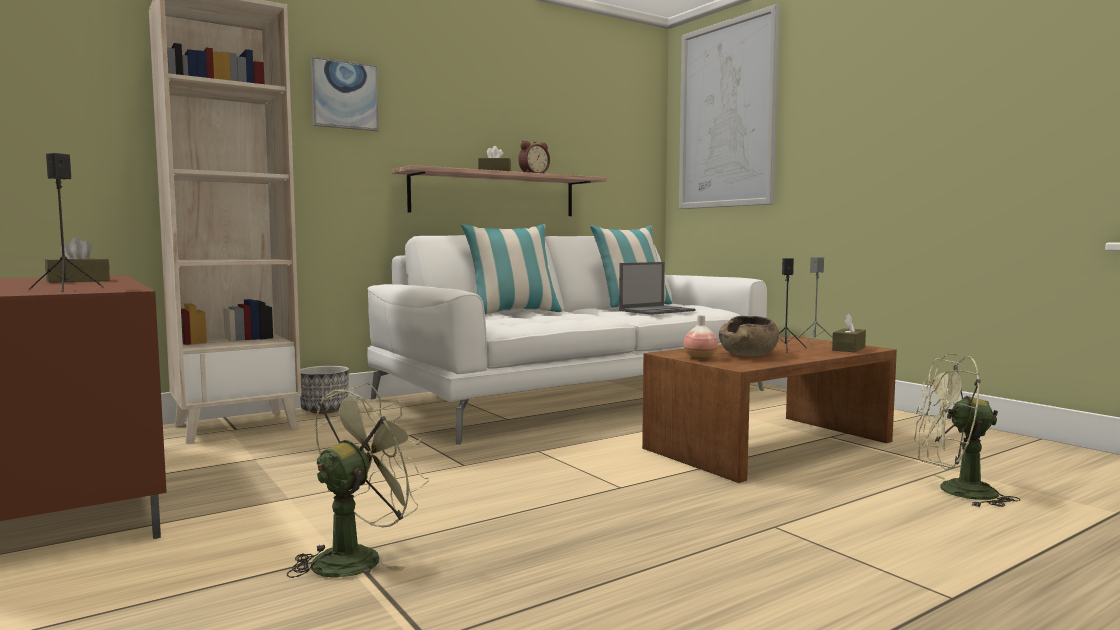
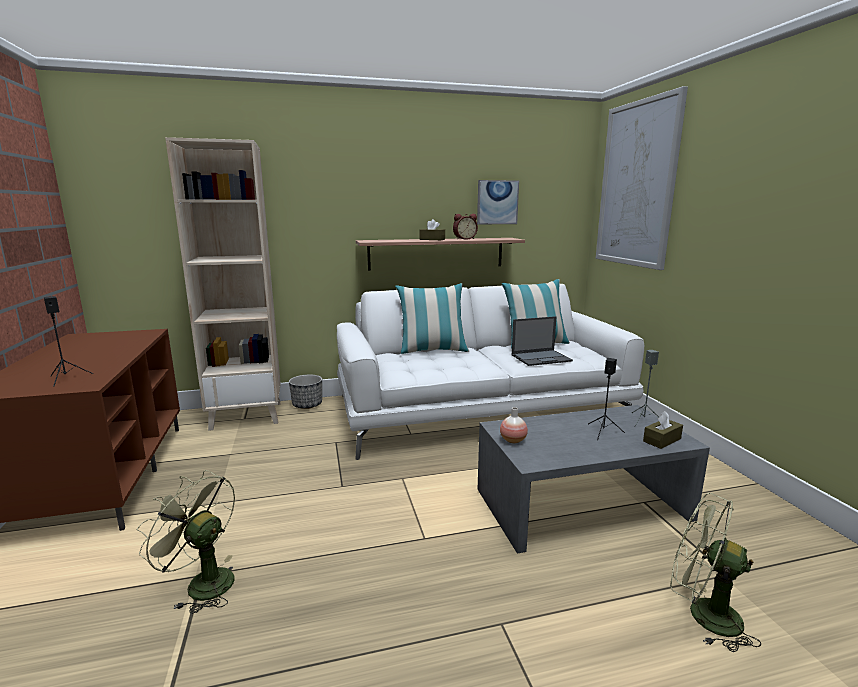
camera: 20 degrees right, 10 degrees up
brown tissue box [45,237,110,283] -> none
green fan [287,382,429,578] -> green fan turned 120 degrees counterclockwise [137,470,235,614]
picture [311,57,379,131] -> picture moved to [477,180,519,225]
brown coffee table [642,336,897,483] -> grey coffee table [478,405,710,554]
brown bowl [719,316,779,356] -> none

